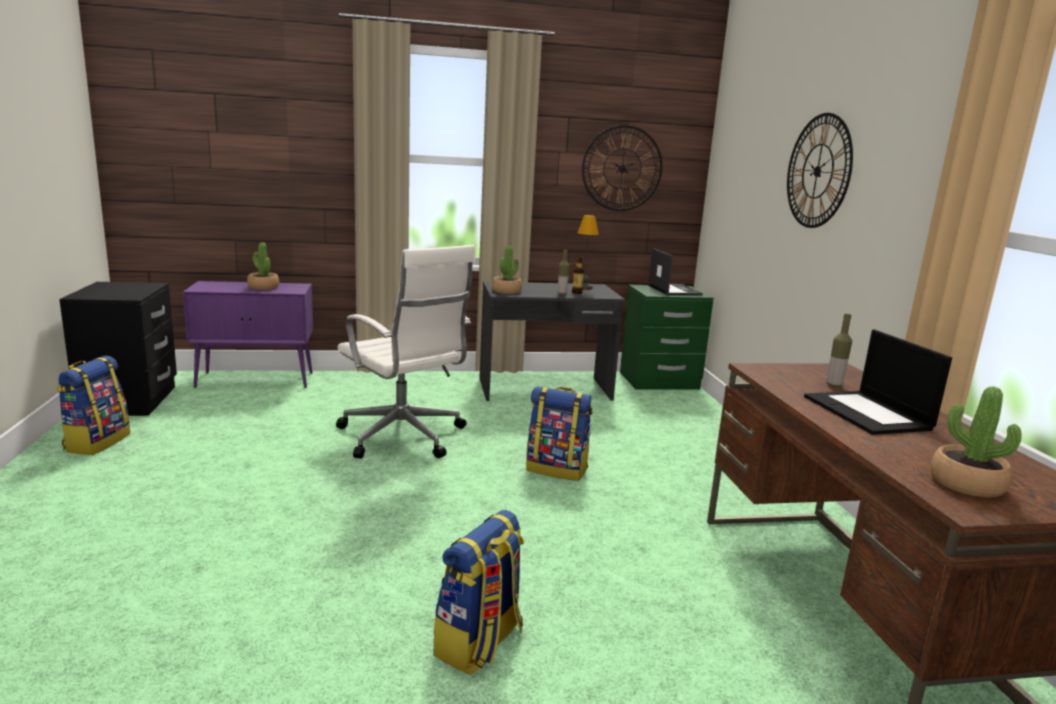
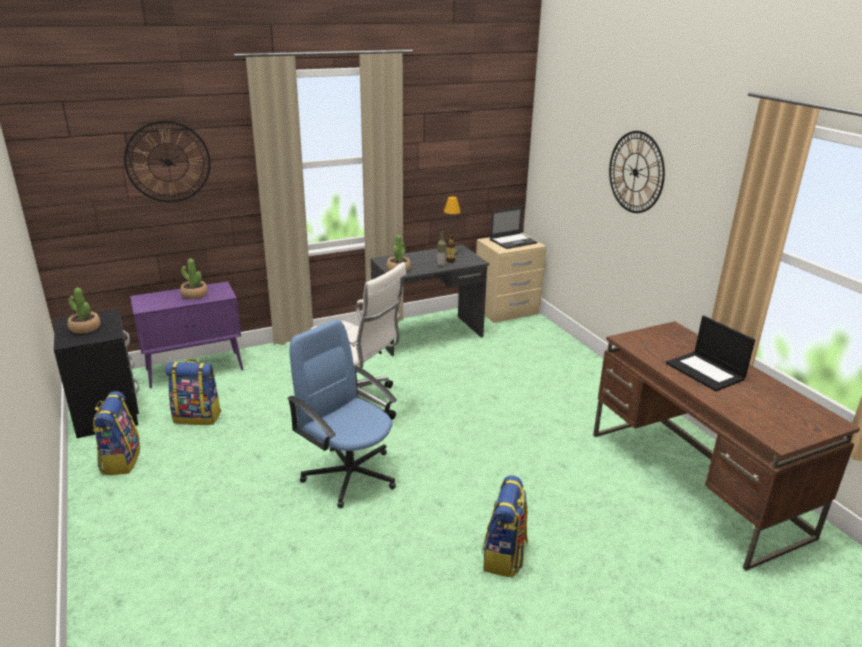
camera: 15 degrees left, 10 degrees up
backpack [526,386,592,481] -> backpack moved to [165,359,221,425]
wall clock [582,125,662,211] -> wall clock moved to [124,121,211,202]
green nightstand [620,285,714,390] -> beige nightstand [476,233,546,323]
laptop [648,248,703,296] -> laptop turned 90 degrees clockwise [490,206,537,249]
bottle [826,314,852,387] -> none
potted plant [931,386,1022,498] -> potted plant moved to [67,288,100,334]
none -> blue office chair [287,319,397,508]

